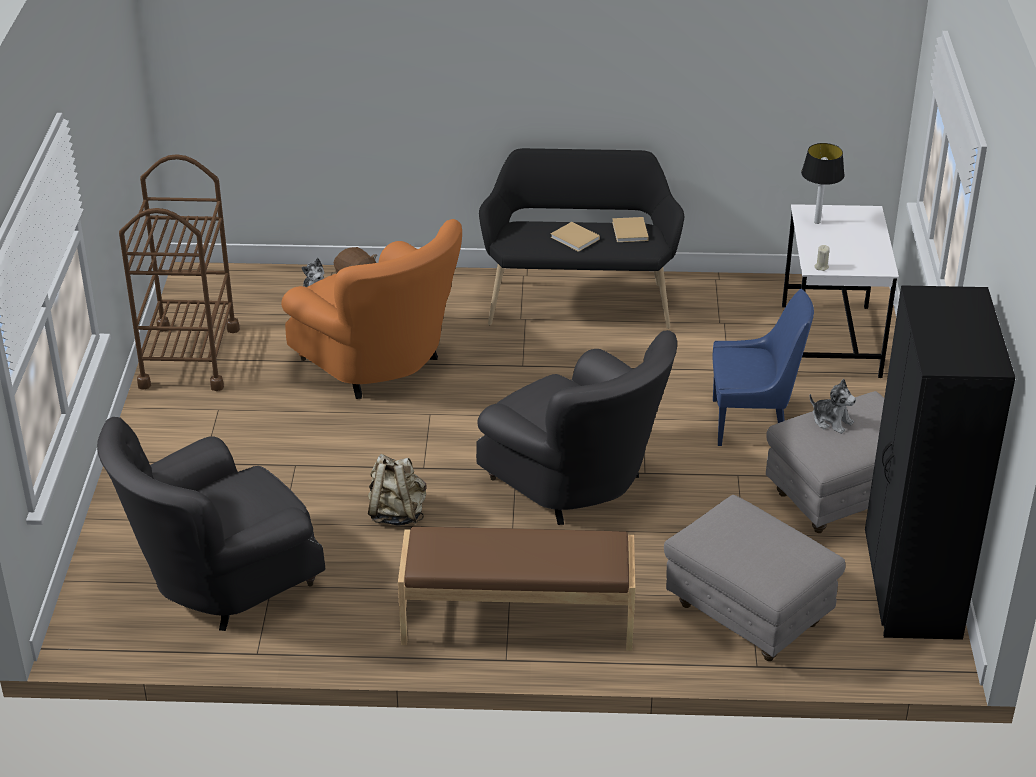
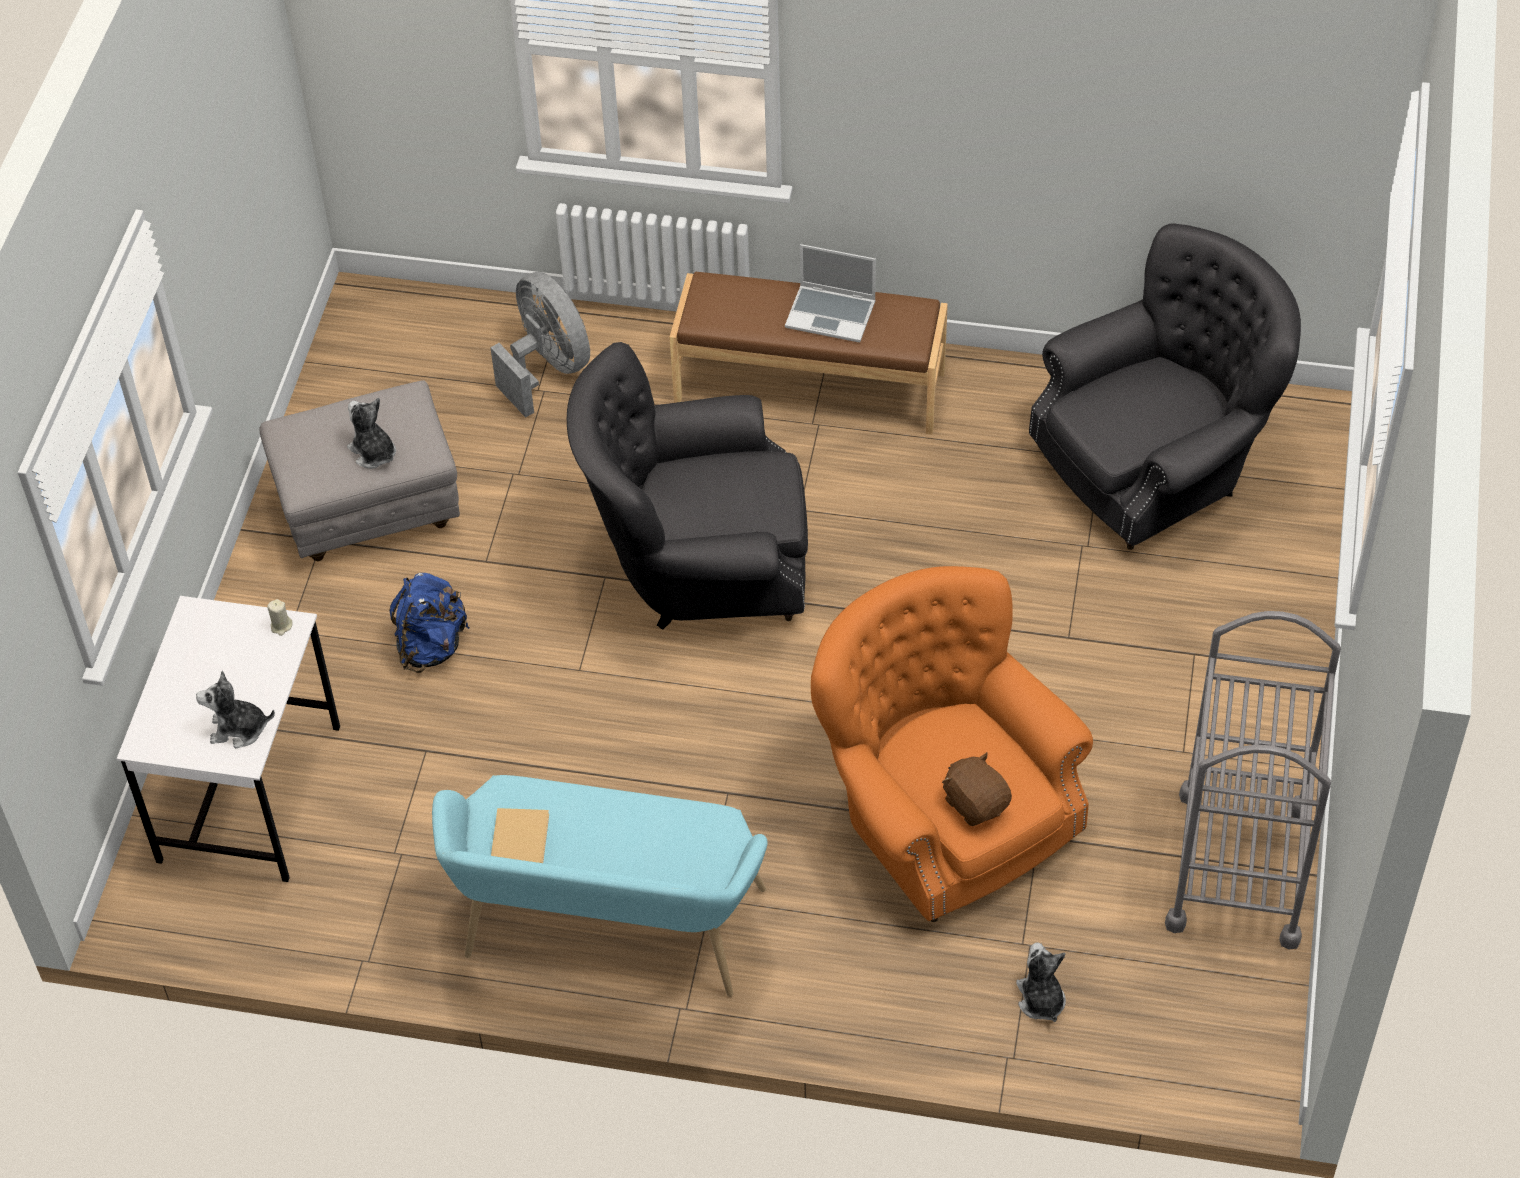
camera: 170 degrees left, 15 degrees up
brown cart [119,154,240,391] -> grey cart [1165,611,1341,950]
beige backpack [368,454,427,526] -> none
grey armchair [476,330,677,525] -> grey armchair turned 60 degrees counterclockwise [567,342,808,630]
black bench [479,148,684,329] -> turquoise bench [432,775,768,997]
beige book [550,222,600,252] -> none
grey ottoman [664,495,846,661] -> grey fan [490,271,590,418]
blue chair [712,289,814,446] -> blue backpack [389,573,469,673]
table lamp [801,143,845,224] -> plush toy [196,671,275,748]
black wardrobe [865,285,1016,640] -> none
none -> laptop [785,244,876,342]

